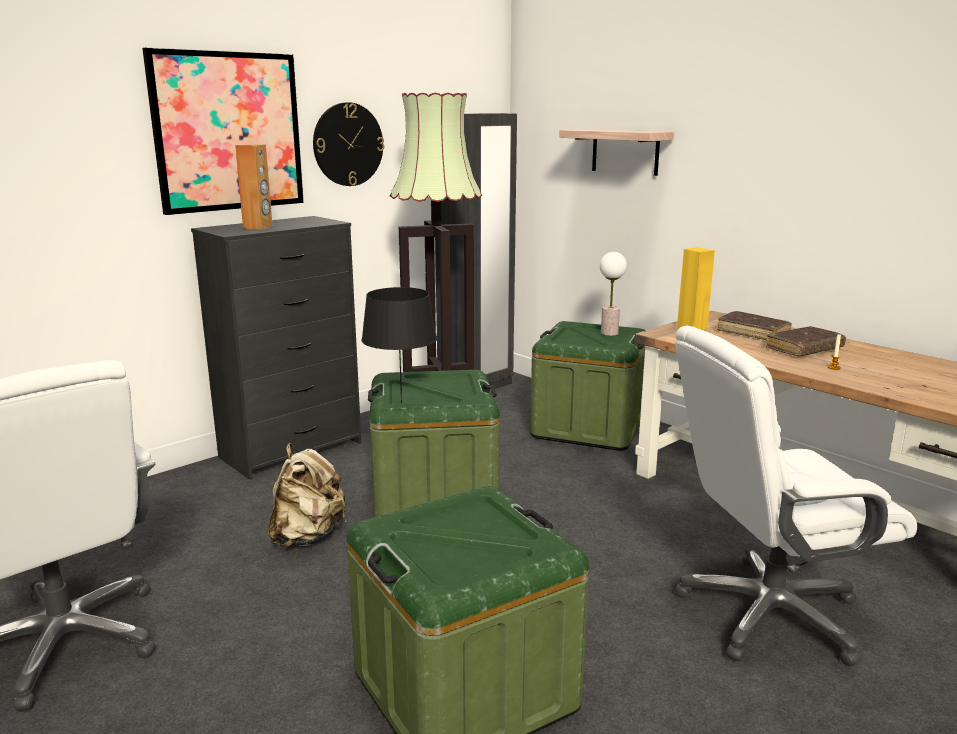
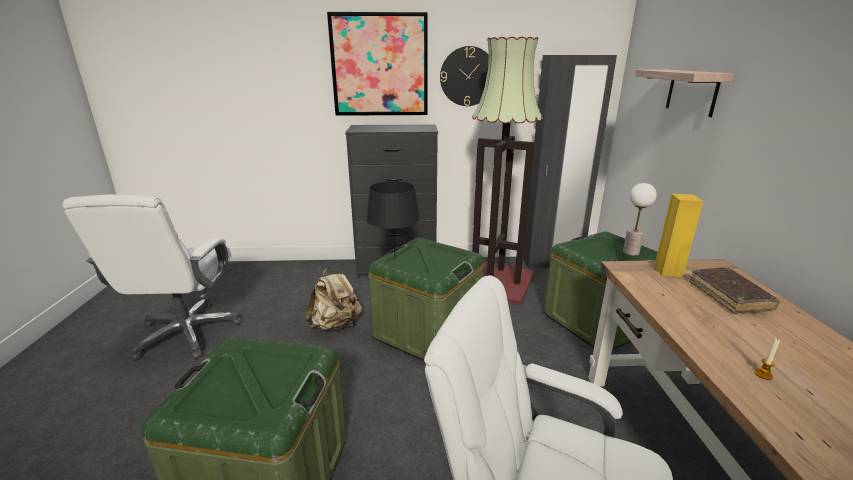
camera: 40 degrees right, 5 degrees up
brown speaker [235,144,273,230] -> none
brown book [766,326,846,357] -> none

